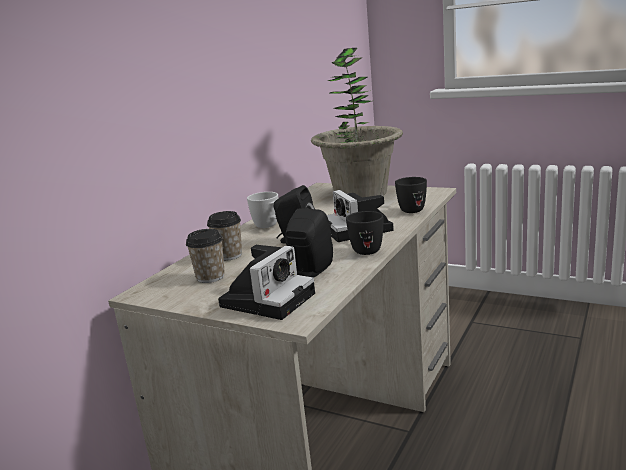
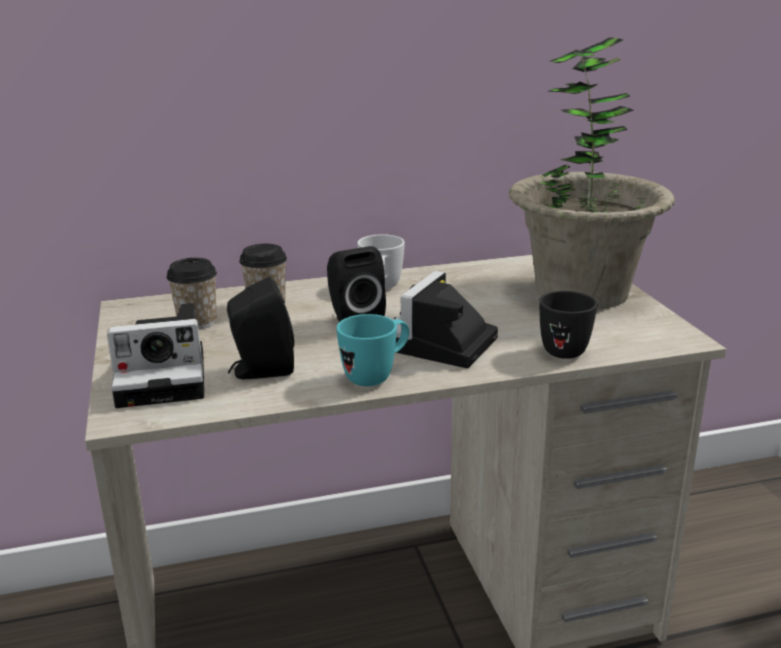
camera: 45 degrees right, 5 degrees up
black mug [346,211,383,255] -> turquoise mug [336,314,409,386]

